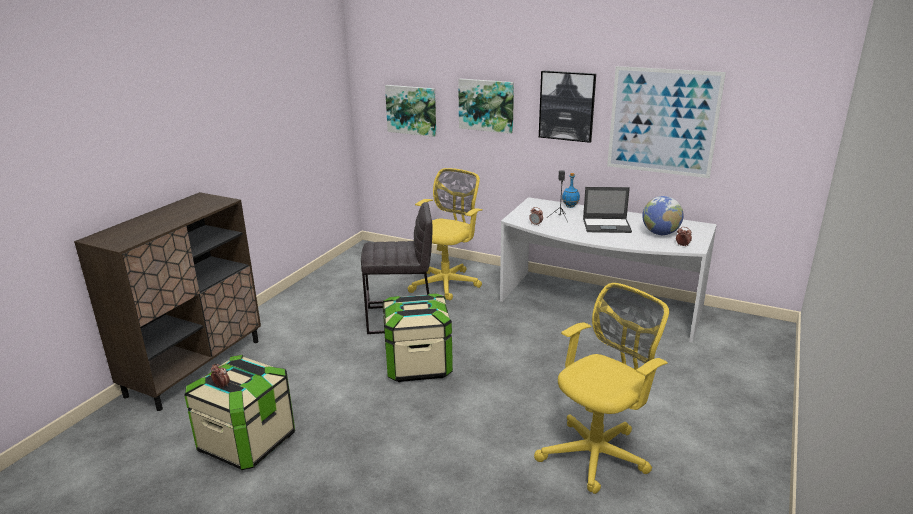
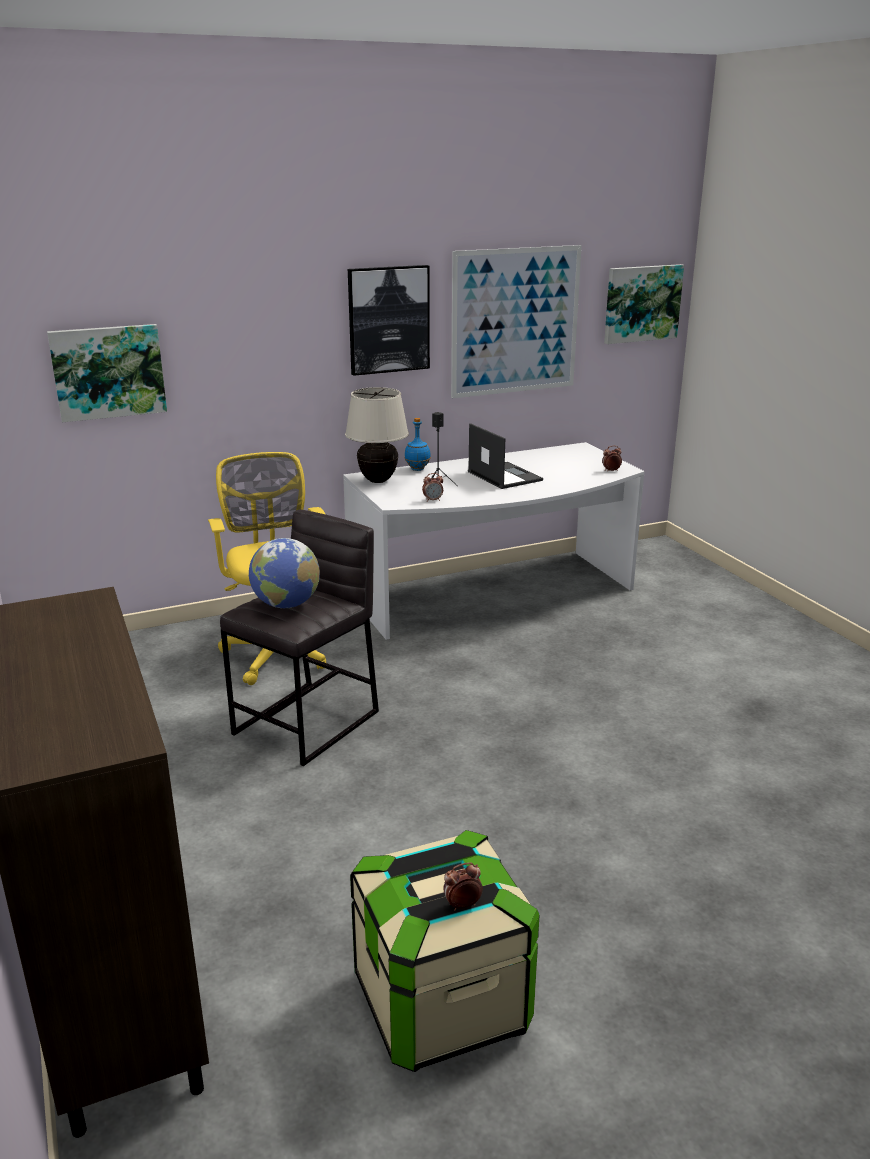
camera: 50 degrees left, 0 degrees up
storage box [382,294,453,382] -> none
picture [458,79,514,134] -> picture moved to [604,264,684,344]
yellow office chair [534,283,669,494] -> none
laptop [583,187,632,233] -> laptop turned 75 degrees counterclockwise [468,423,543,489]
globe [642,196,684,235] -> globe moved to [249,538,320,609]
none -> beige table lamp [345,387,409,483]

